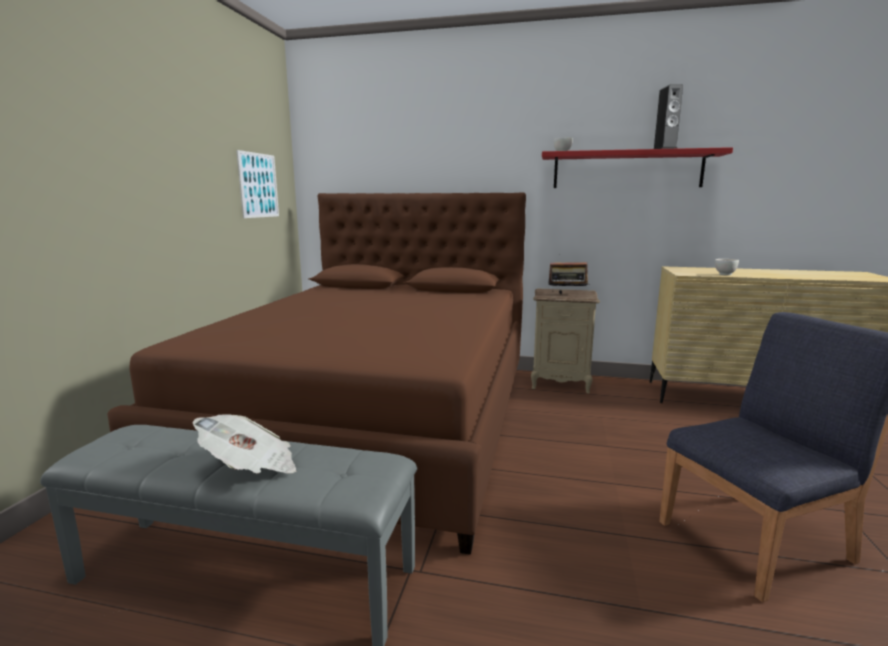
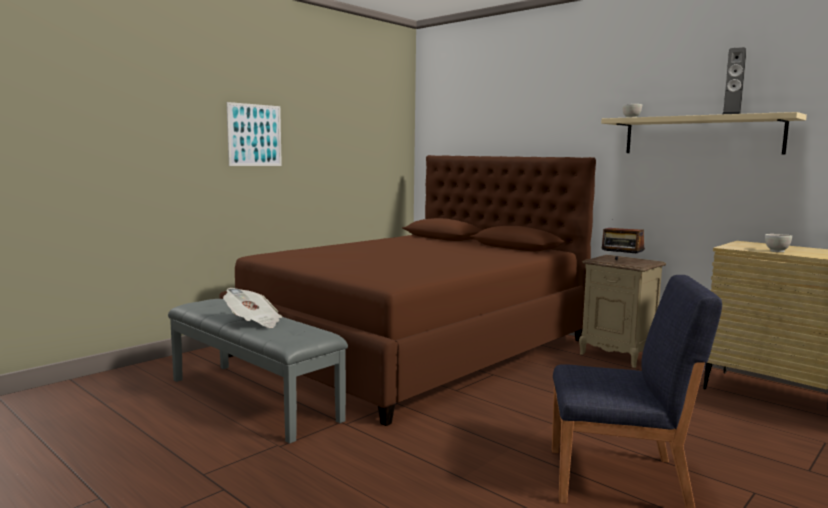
camera: 30 degrees right, 5 degrees down
picture [236,150,279,218] -> picture moved to [227,102,282,166]
red shelf [542,147,733,188] -> beige shelf [601,112,807,155]

